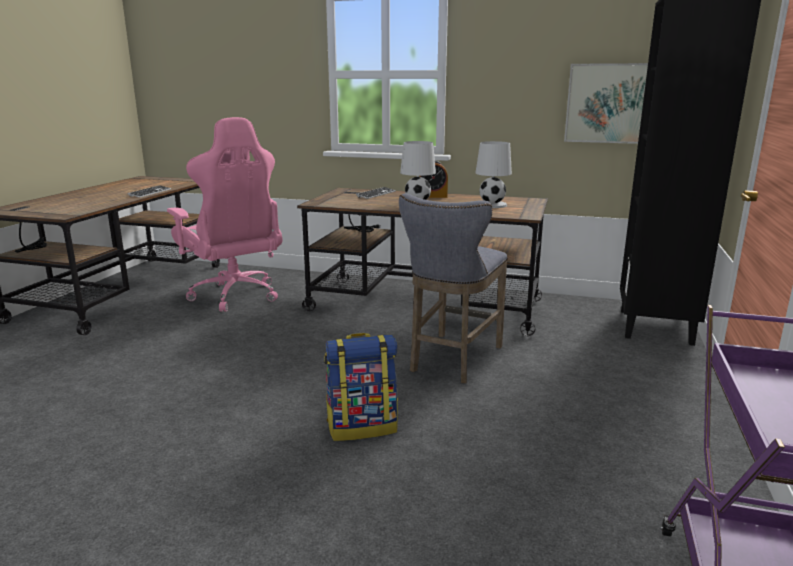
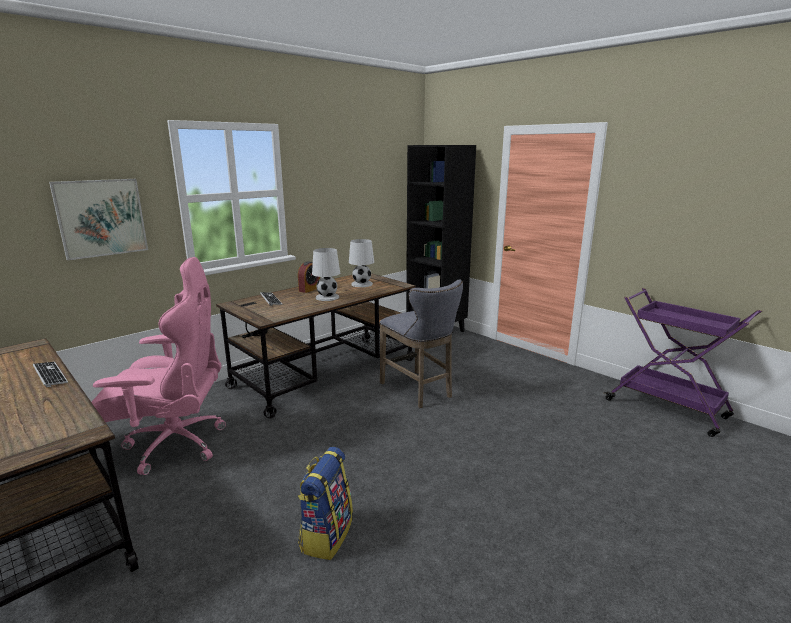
camera: 60 degrees left, 0 degrees up
backpack [324,333,398,441] -> backpack moved to [298,447,353,560]
picture [564,63,648,144] -> picture moved to [49,179,148,260]

